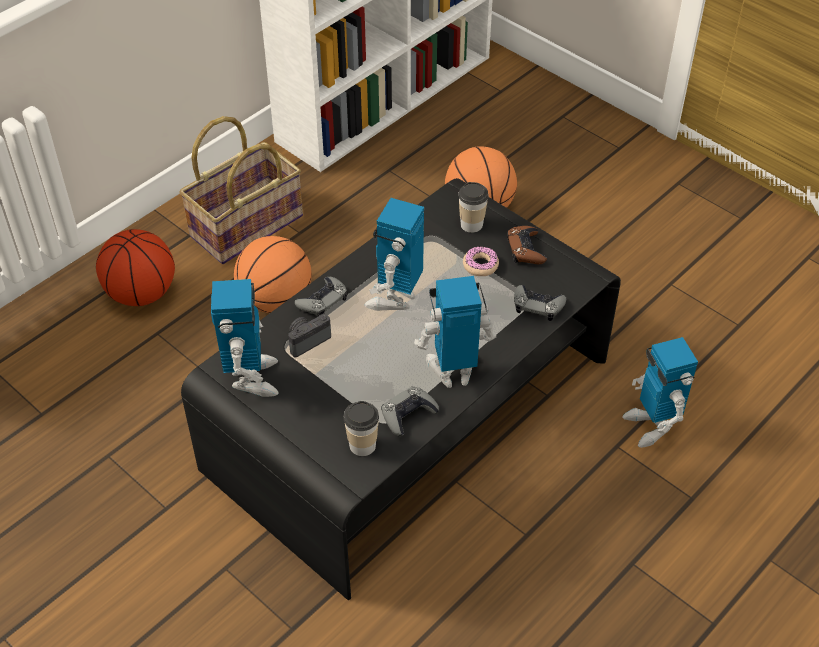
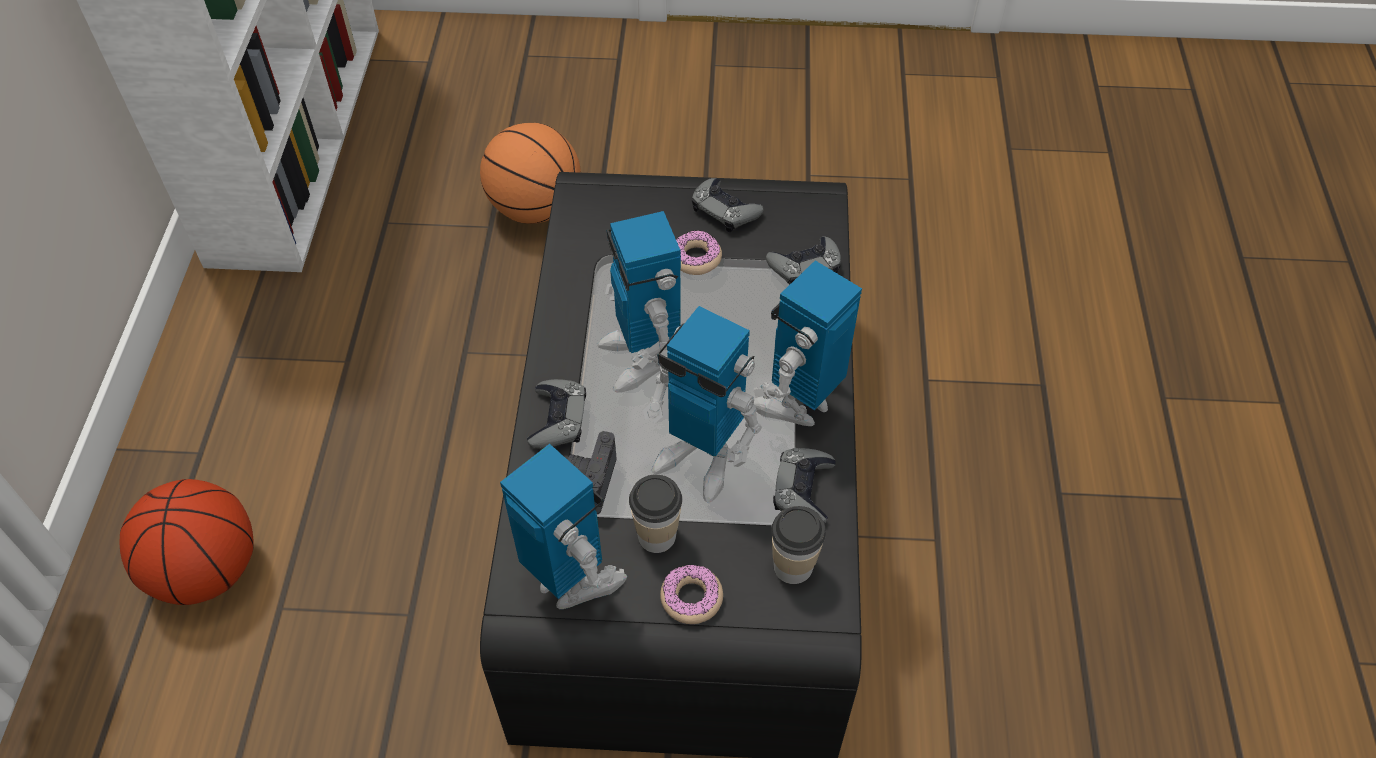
camera: 40 degrees left, 5 degrees up
basket [179,116,303,264] -> none
basketball [234,236,312,313] -> none
cup [458,182,489,233] -> cup moved to [629,474,682,553]
brown game controller [507,226,547,264] -> grey game controller [692,178,764,232]
toy robot [622,337,698,448] -> toy robot moved to [643,306,762,503]
none -> donut [660,564,723,624]

